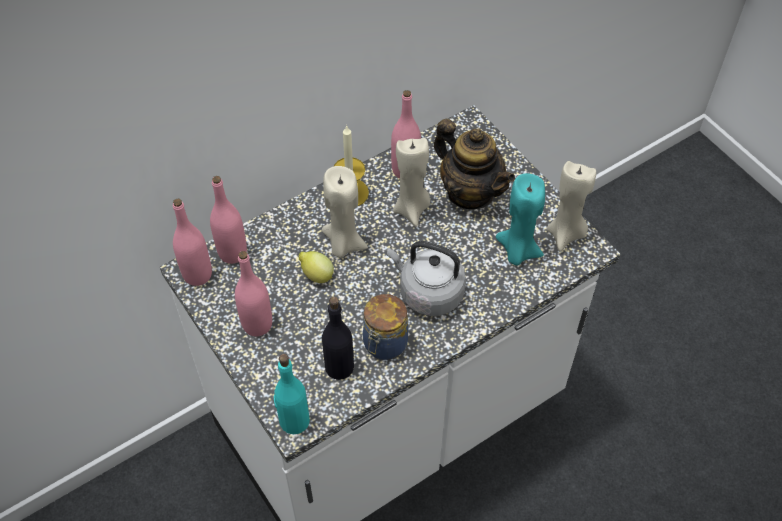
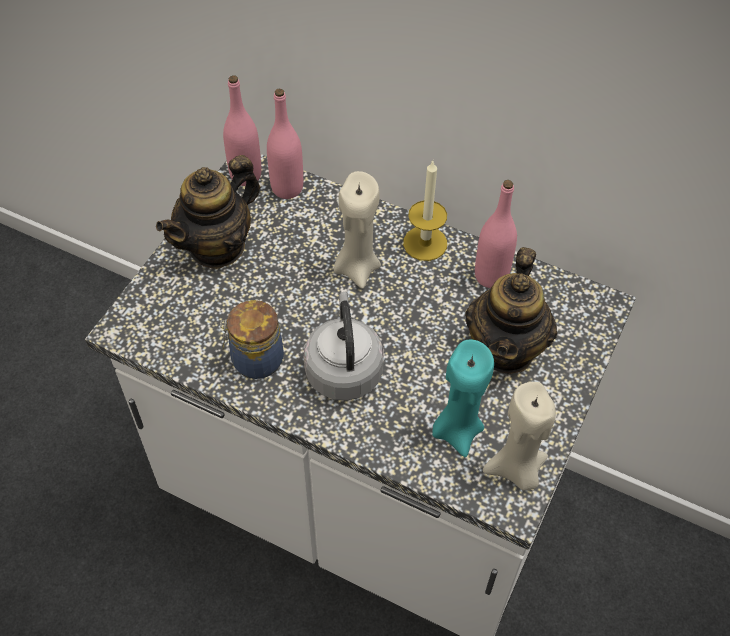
camera: 60 degrees right, 0 degrees up
pink bottle [235,251,272,336] -> teapot [156,155,260,269]
turquoise bottle [274,354,310,434] -> none
lemon [298,251,334,283] -> none
black bottle [322,297,354,380] -> none
beige candle [393,138,431,227] -> none

